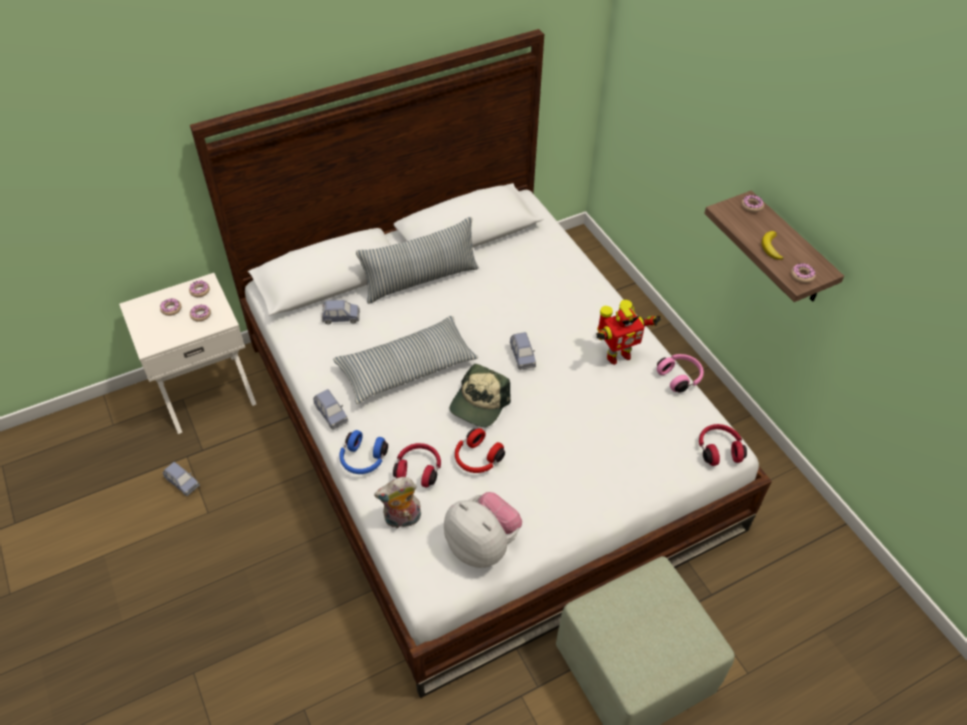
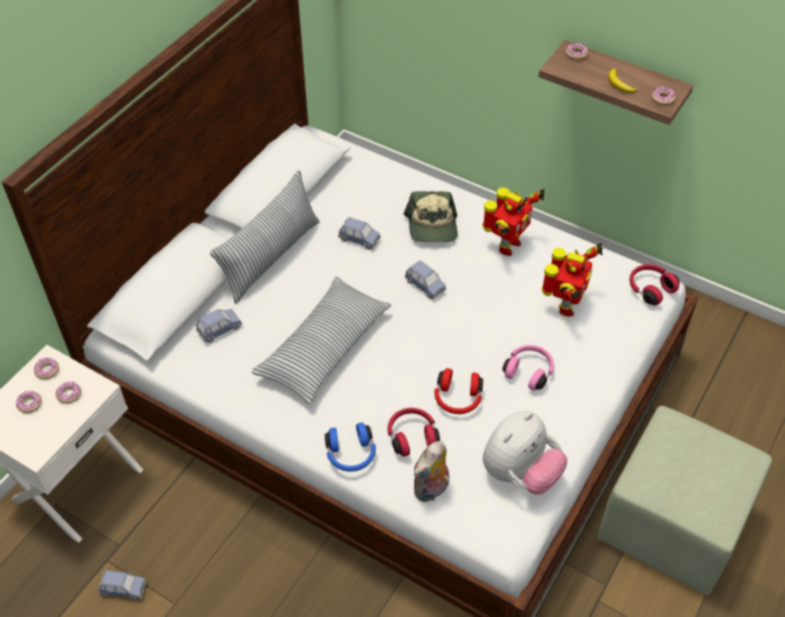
camera: 30 degrees left, 0 degrees up
blue toy car [313,389,348,429] -> blue toy car moved to [338,217,381,250]
plush toy [444,492,522,568] -> plush toy turned 120 degrees clockwise [483,411,567,495]
cap [450,364,511,427] -> cap moved to [404,191,458,242]
pink headphones [657,354,704,392] -> pink headphones moved to [502,345,554,391]
none -> toy robot [542,243,603,316]

